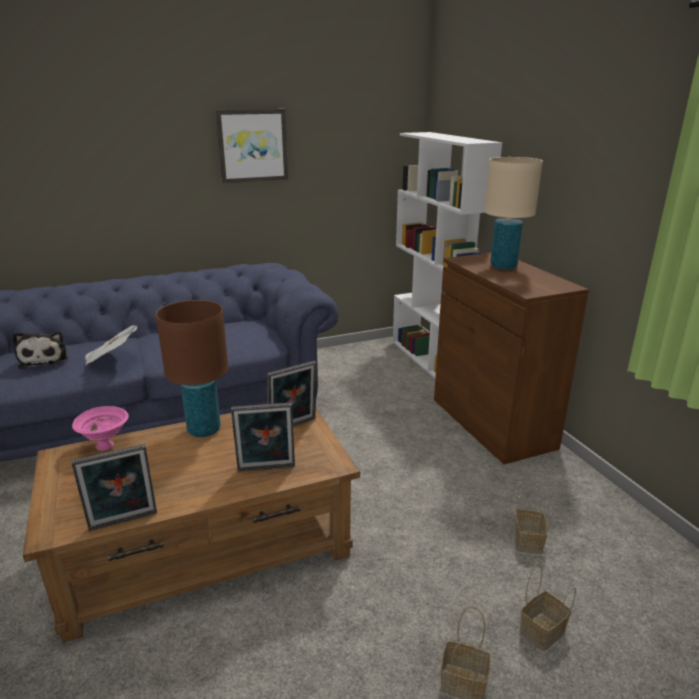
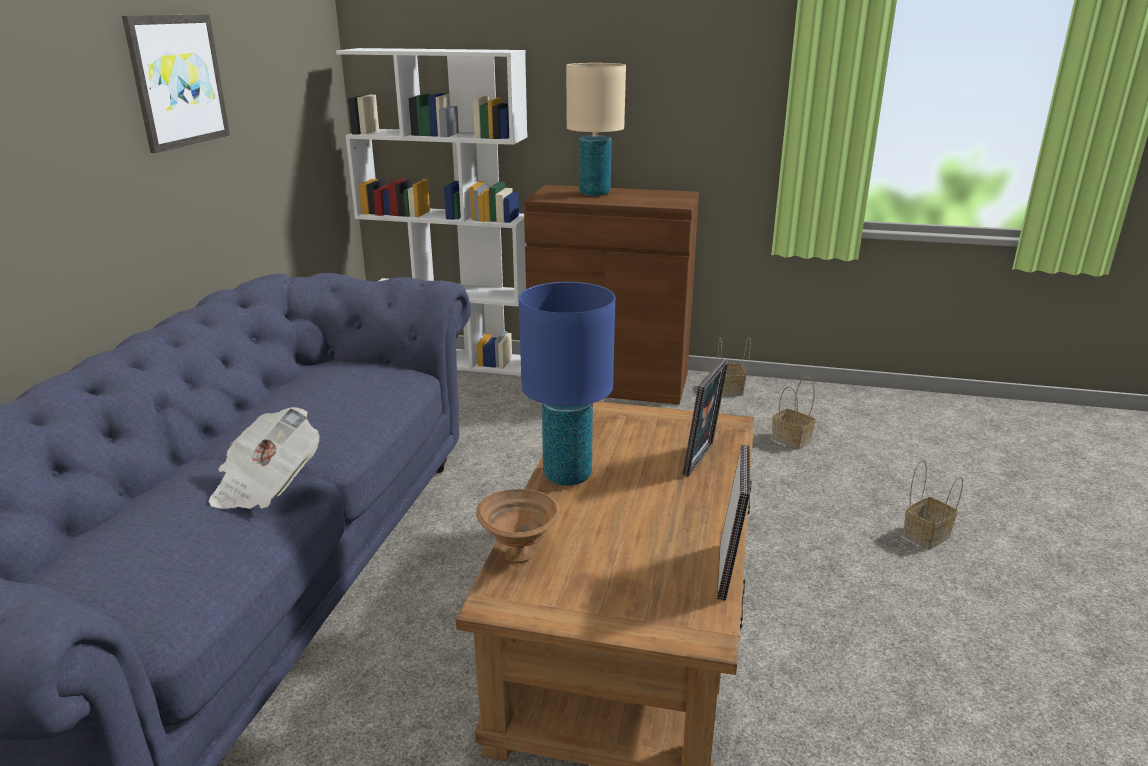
camera: 55 degrees left, 0 degrees up
plush toy [12,331,68,369] -> none
pink bowl [72,406,129,451] -> brown bowl [476,489,561,563]
brown table lamp [155,300,228,437] -> blue table lamp [519,282,615,486]
picture frame [267,361,317,426] -> none
basket [520,563,576,651] -> basket moved to [717,337,751,396]

